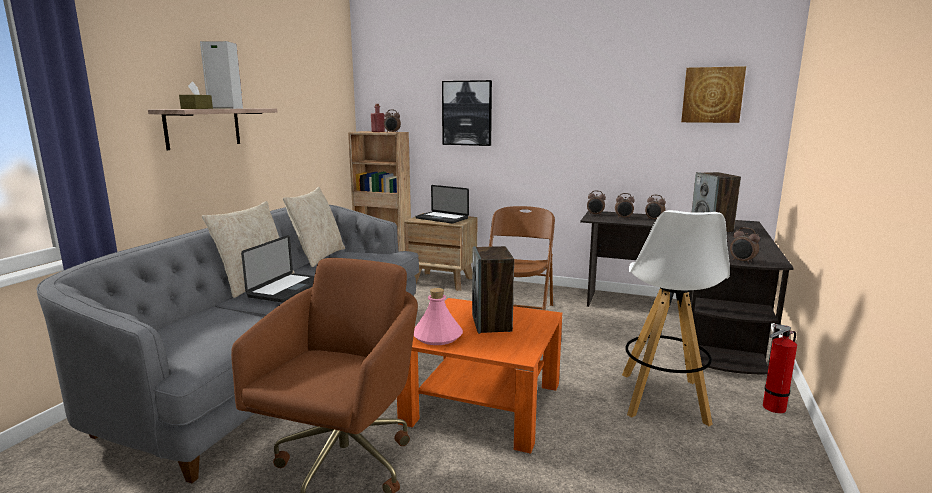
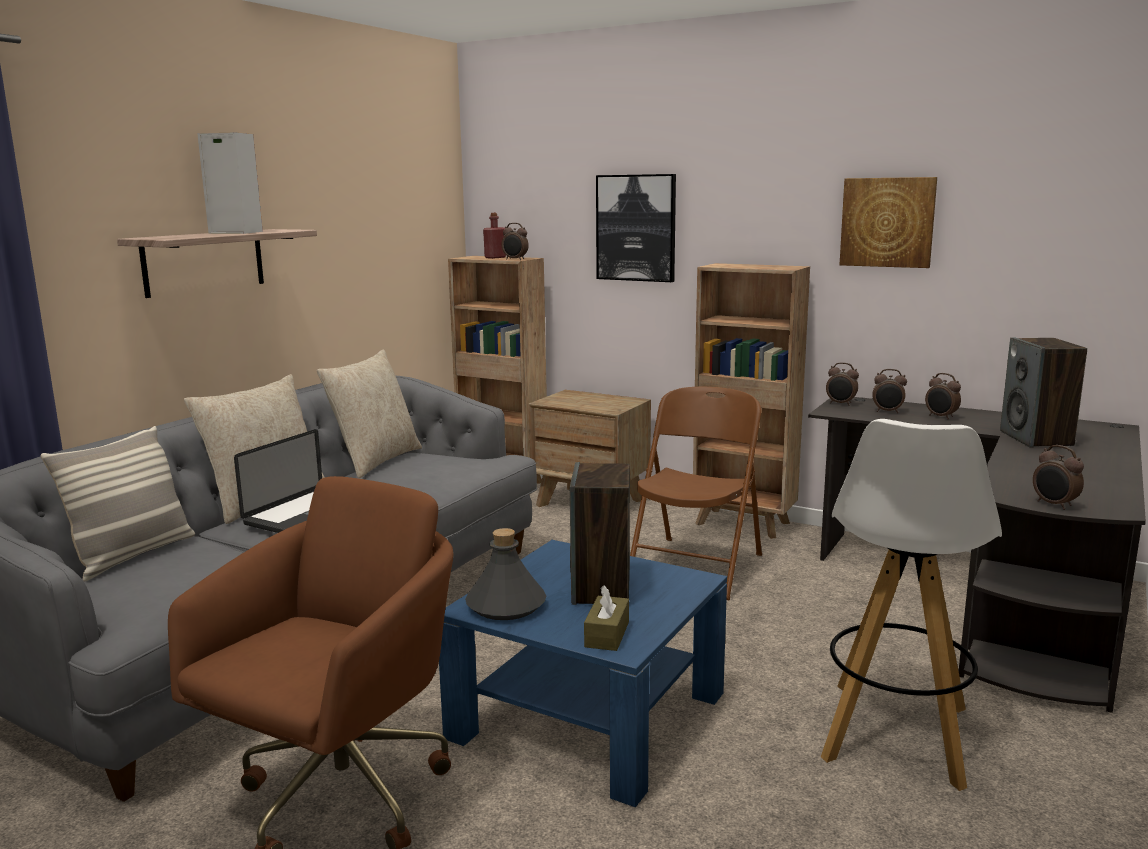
camera: 10 degrees right, 0 degrees up
brown tissue box [179,81,213,109] -> brown tissue box moved to [584,585,629,651]
orange coffee table [397,298,562,454] -> blue coffee table [439,540,727,807]
pink bottle [414,288,463,345] -> grey bottle [465,528,546,620]
laptop [416,185,469,223] -> none
picture [681,66,746,123] -> picture moved to [840,177,937,268]
fire extinguisher [763,324,797,413] -> none
none -> pillow [40,426,195,581]
none -> brown bookcase [693,263,810,539]

